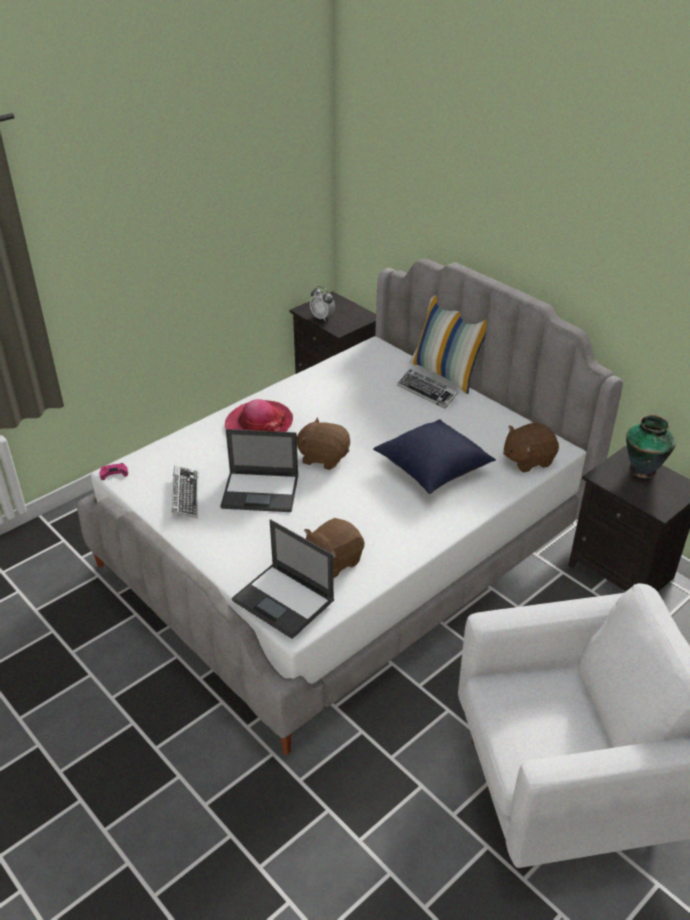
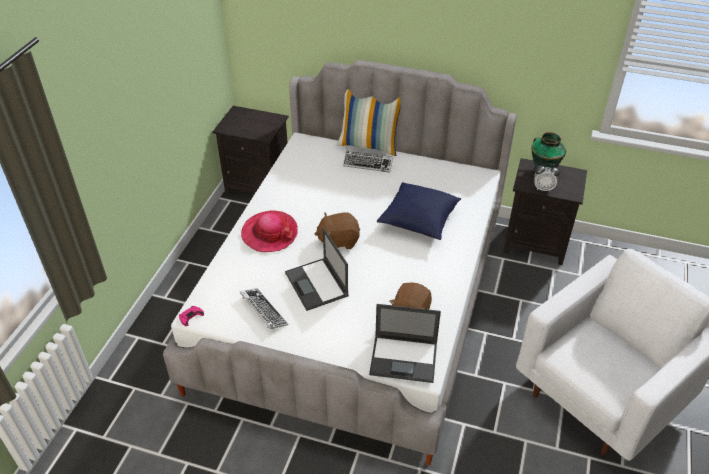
camera: 30 degrees left, 5 degrees up
laptop [220,429,298,512] -> laptop turned 90 degrees clockwise [285,227,349,311]
alarm clock [310,286,335,322] -> alarm clock moved to [534,164,560,192]
brown plush toy [503,422,559,473] -> none

